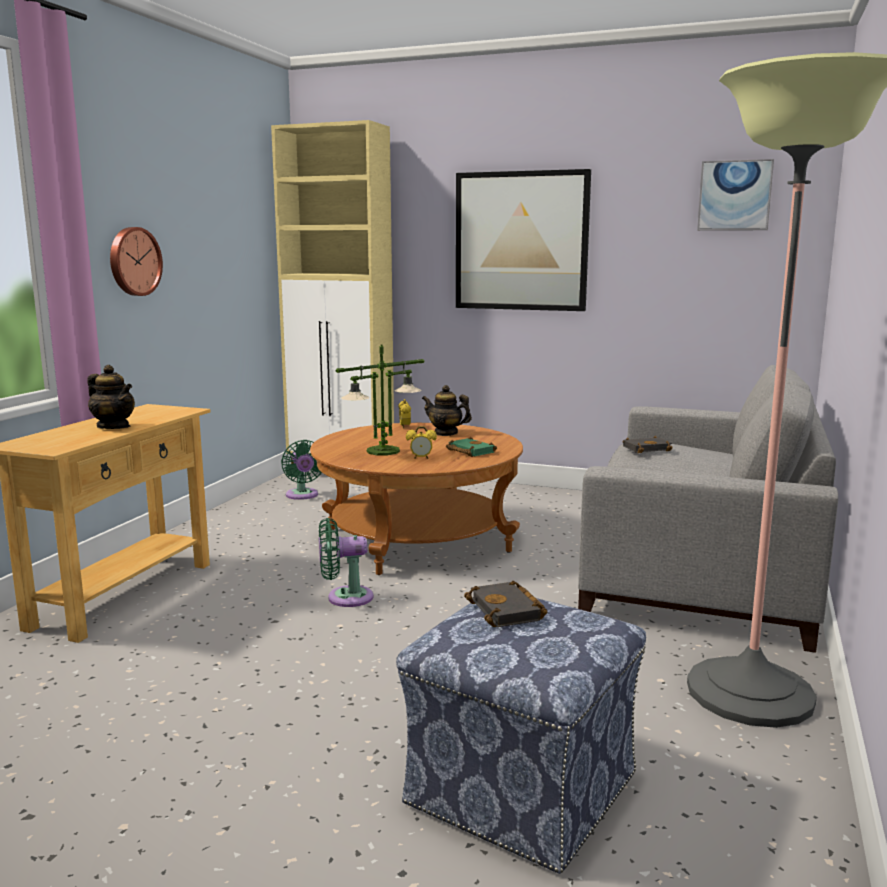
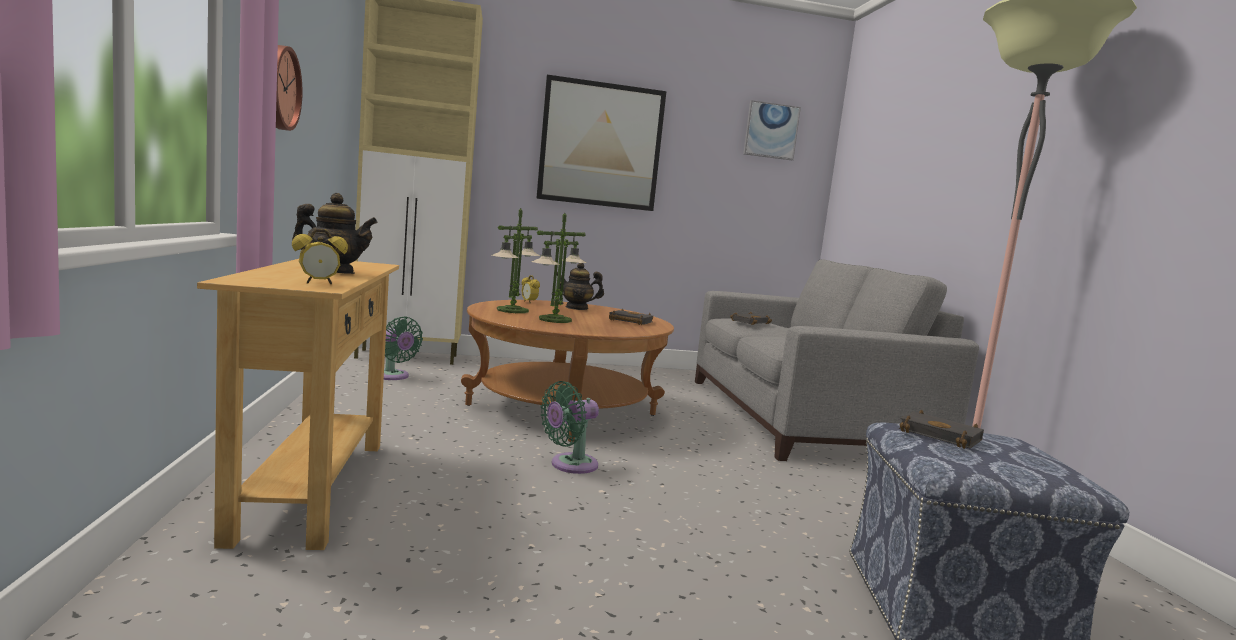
camera: 30 degrees left, 5 degrees down
alarm clock [406,426,437,459] -> alarm clock moved to [292,229,348,284]
green book [446,437,497,457] -> black book [609,309,653,325]
none -> table lamp [492,208,540,313]

